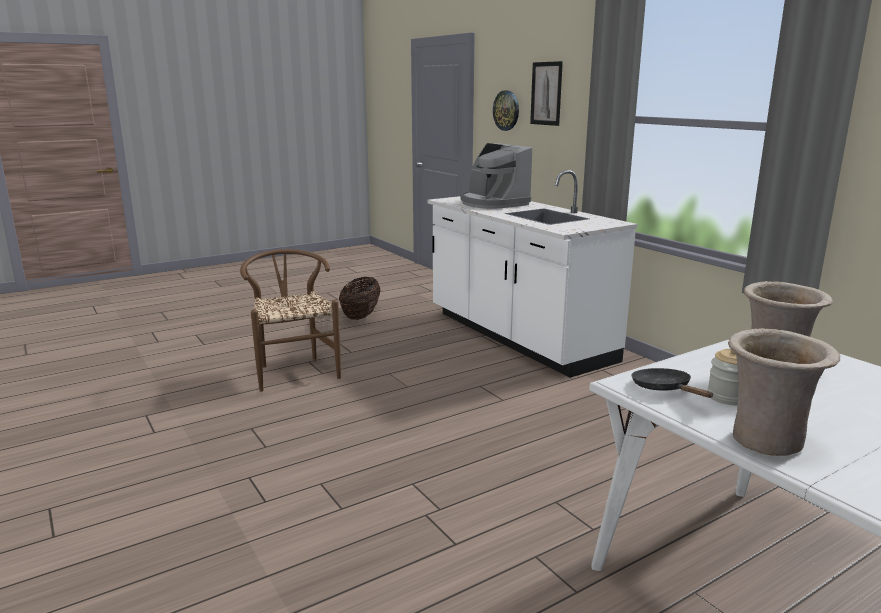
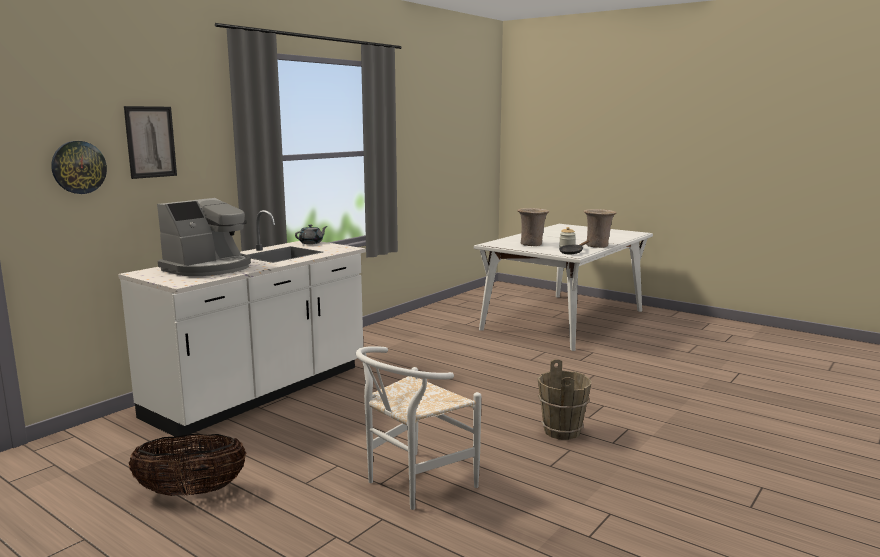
camera: 110 degrees left, 5 degrees down
brown chair [240,249,341,392] -> white chair [356,346,481,510]
none -> grey teapot [295,224,327,244]
none -> brown bucket [537,359,591,440]

